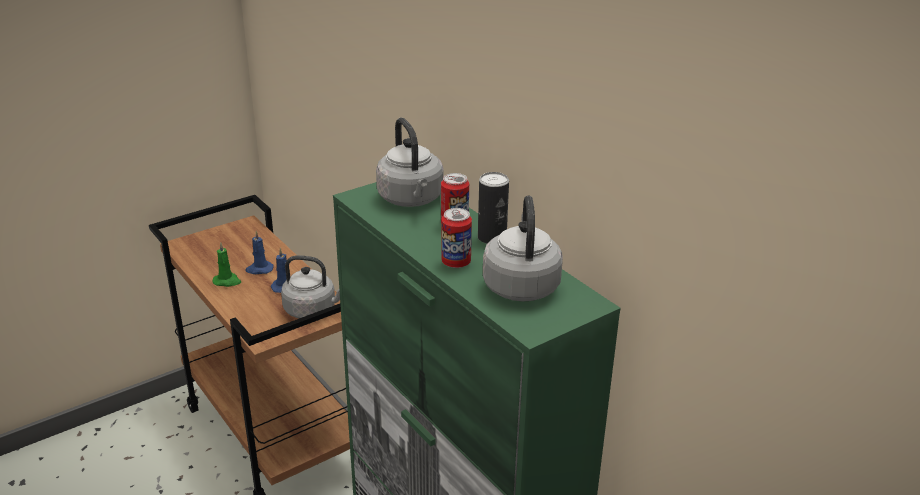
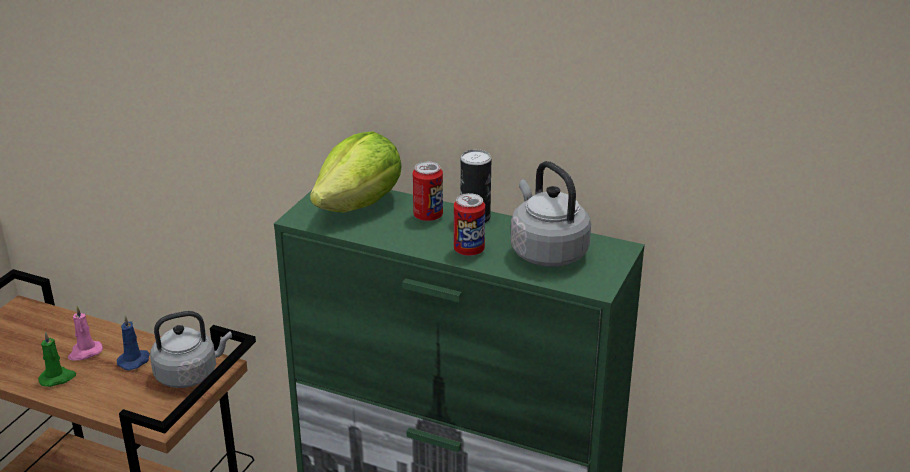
camera: 30 degrees left, 0 degrees up
blue candle [246,231,274,274] -> pink candle [68,306,103,361]
grey kettle [376,118,444,207] -> lettuce [310,131,402,212]

